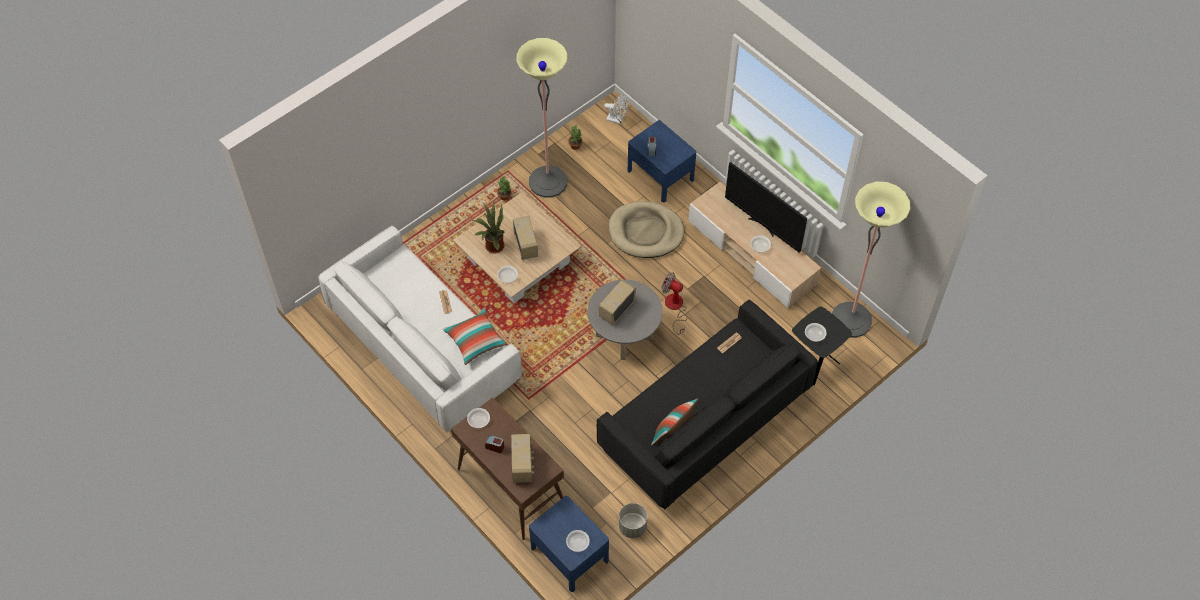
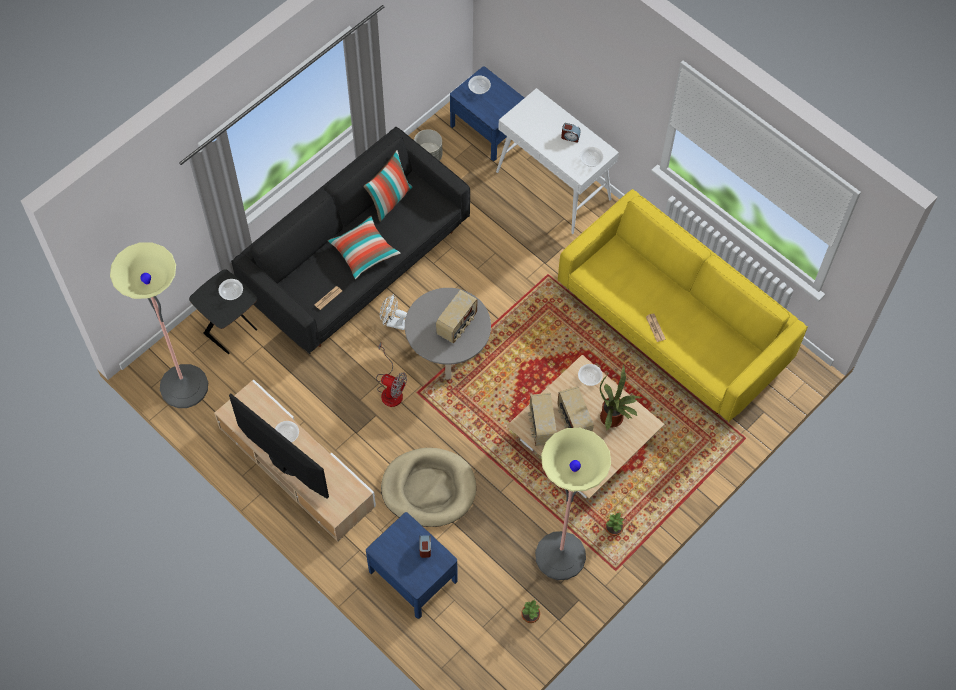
camera: 175 degrees right, 5 degrees up
white sofa [318,226,522,433] -> yellow sofa [558,189,808,422]
pillow [442,309,507,365] -> pillow moved to [327,215,401,279]
brown console table [451,397,564,540] -> white console table [496,88,619,234]
radio [511,434,534,483] -> radio moved to [528,393,557,446]
white fan [604,95,628,124] -> white fan moved to [380,294,407,330]

